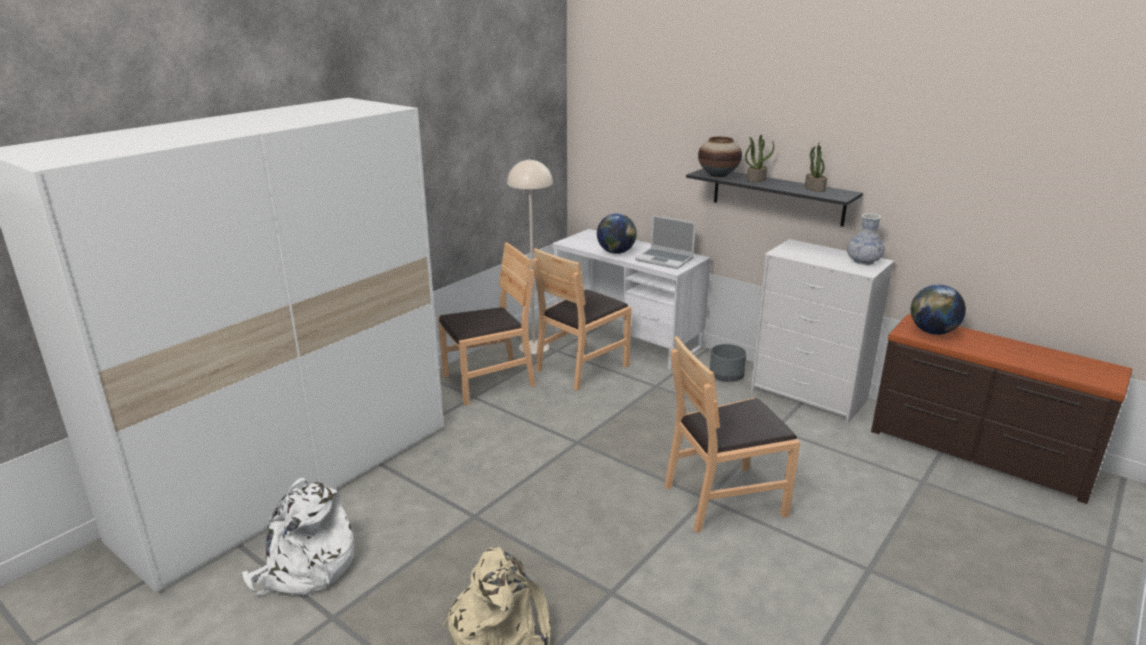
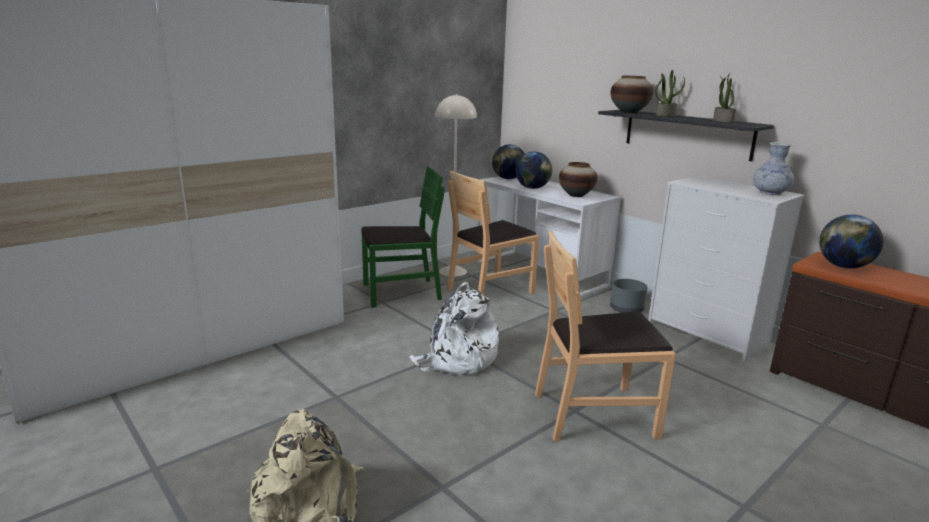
camera: 10 degrees right, 5 degrees down
white backpack [242,478,354,596] -> white backpack moved to [409,282,499,376]
brown chair [438,242,536,405] -> green chair [361,166,445,308]
laptop [635,215,696,269] -> vase [559,162,597,197]
none -> globe [492,144,525,179]

